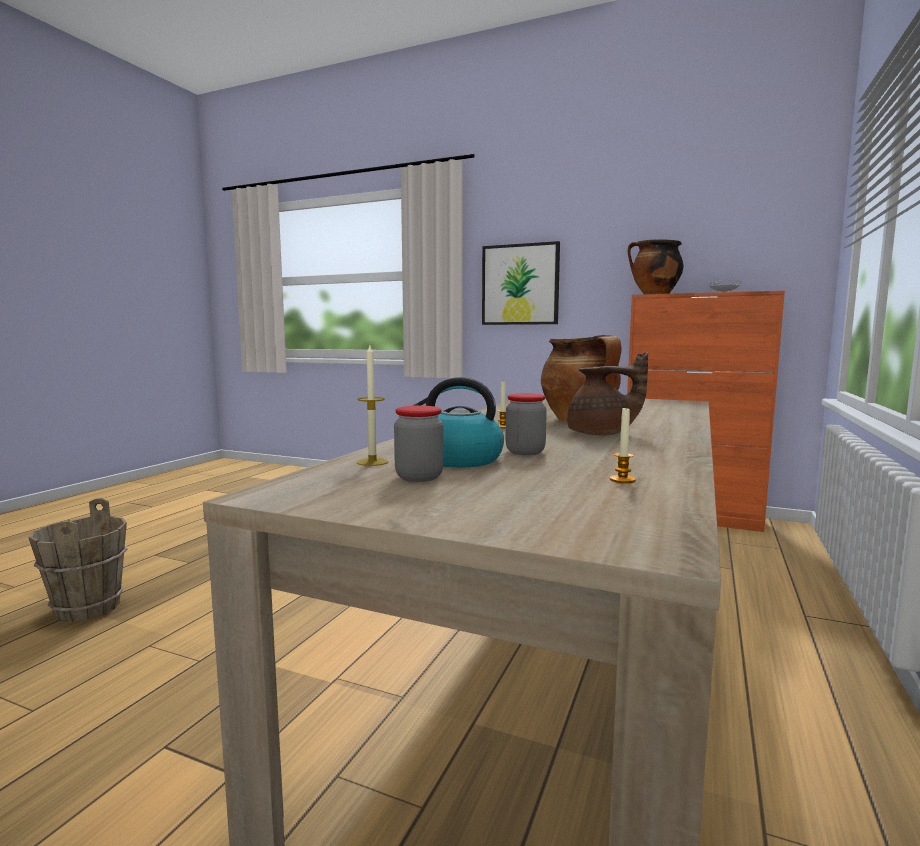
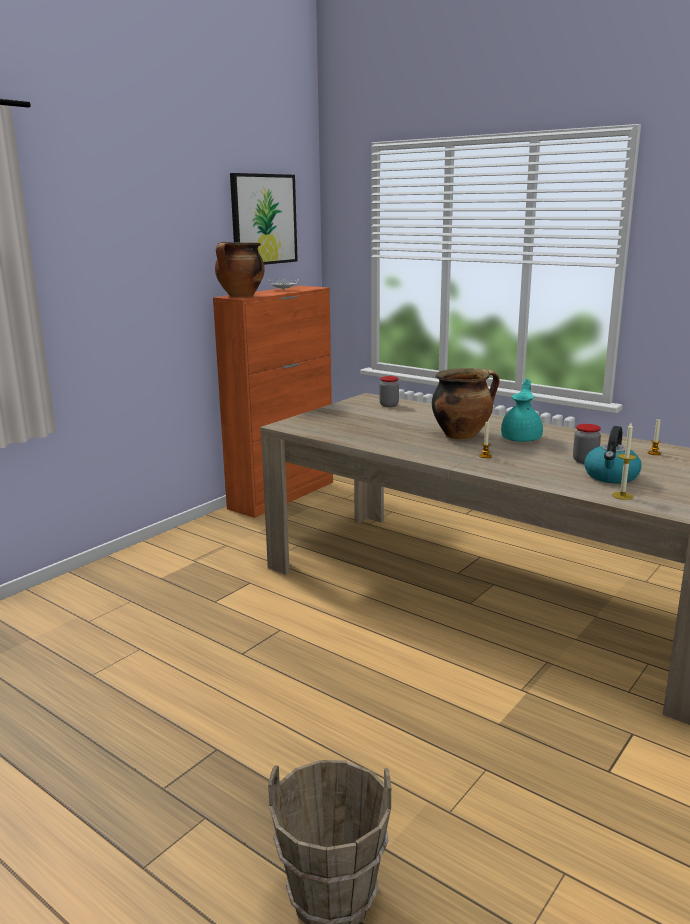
camera: 75 degrees left, 10 degrees up
jar [394,405,444,482] -> jar moved to [379,376,399,407]
picture [482,241,560,325] -> picture moved to [230,173,298,265]
brown teapot [567,352,648,435] -> turquoise teapot [501,379,543,442]

